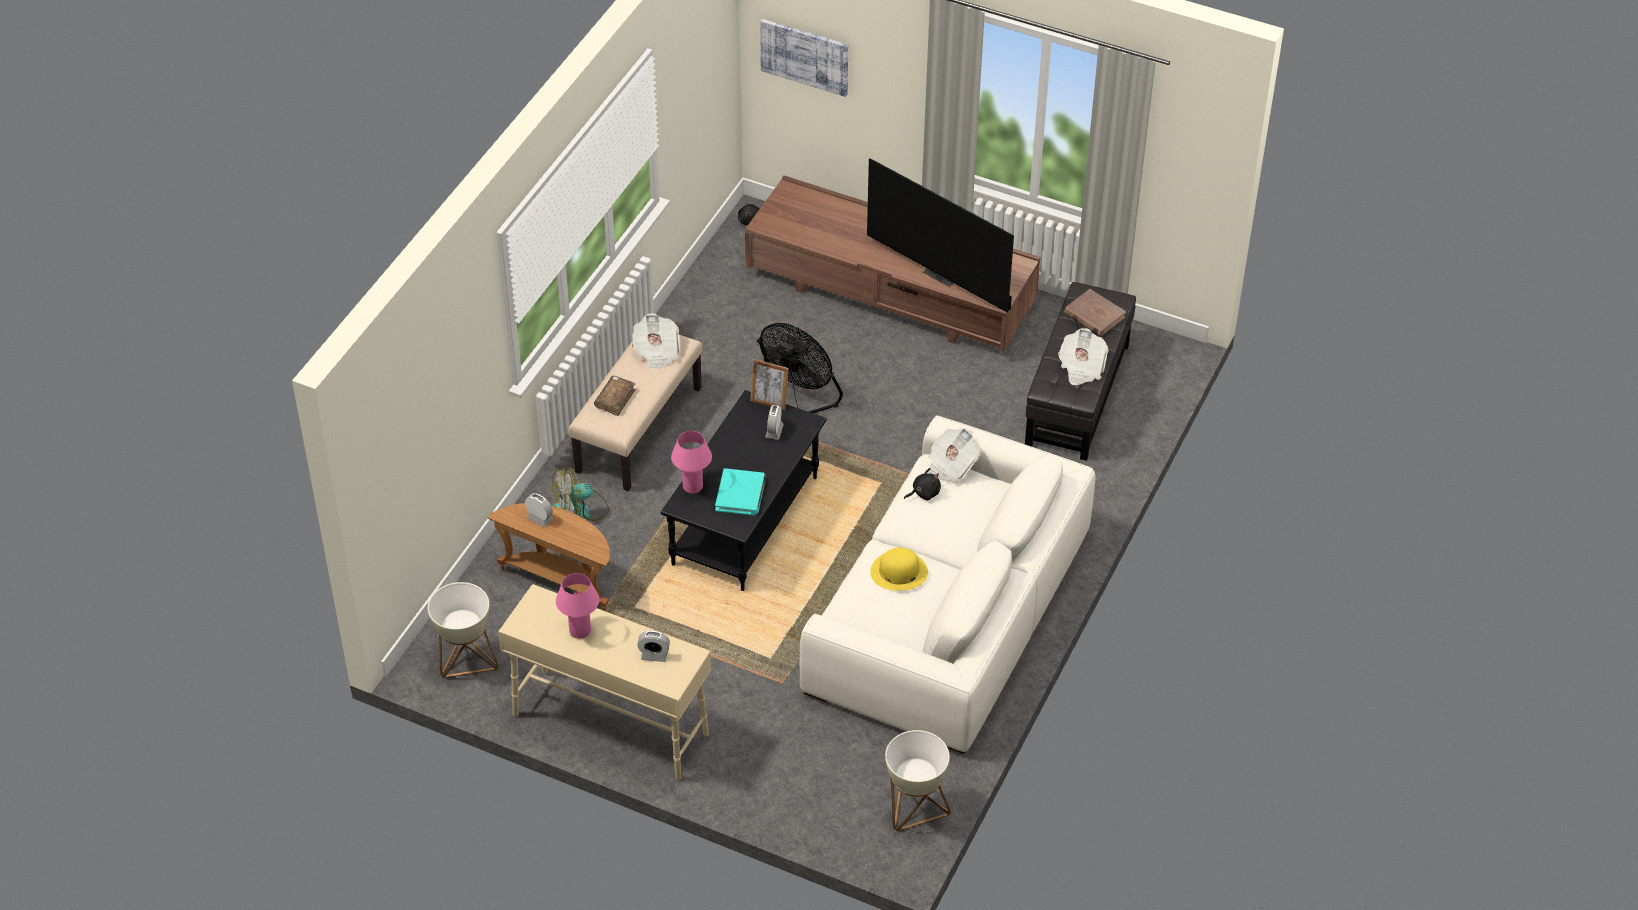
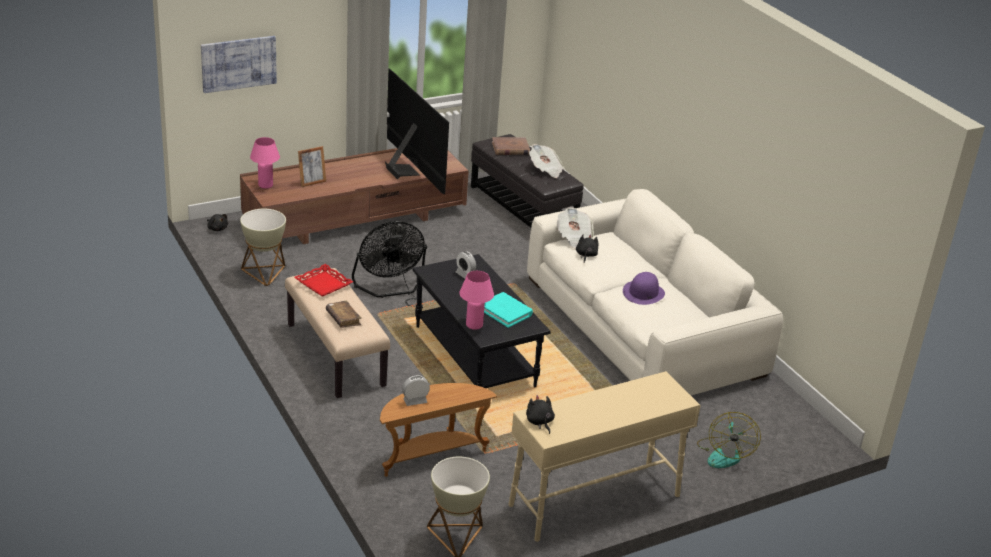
camera: 55 degrees left, 15 degrees down
fan [552,466,609,521] -> fan moved to [697,412,761,468]
pink table lamp [556,573,599,639] -> pink table lamp moved to [250,137,280,189]
newspaper [632,313,680,371] -> red tray [294,264,353,297]
alarm clock [637,630,670,662] -> none
picture frame [750,359,789,410] -> picture frame moved to [298,146,326,187]
television [867,158,1014,312] -> television turned 105 degrees counterclockwise [385,68,449,194]
yellow hat [870,548,928,591] -> purple hat [623,272,665,305]
planter [885,730,951,831] -> planter moved to [240,209,286,286]
none -> black plush toy [526,395,555,434]

